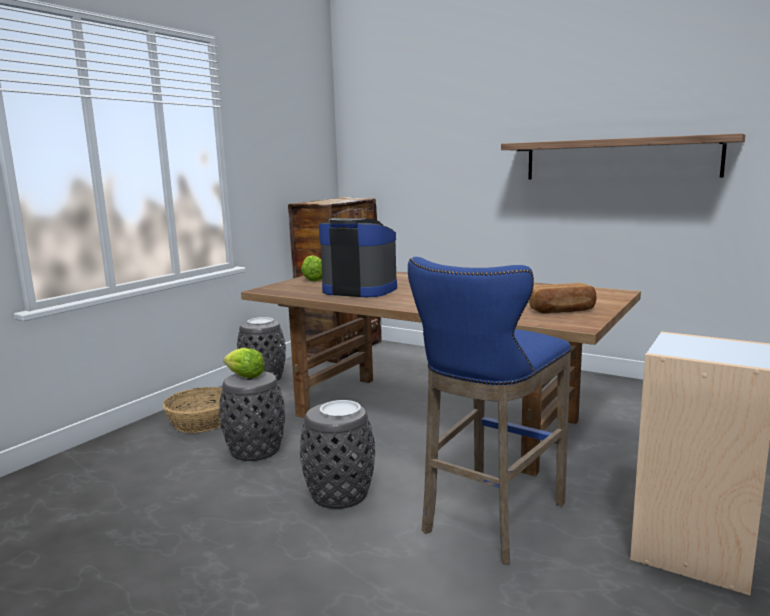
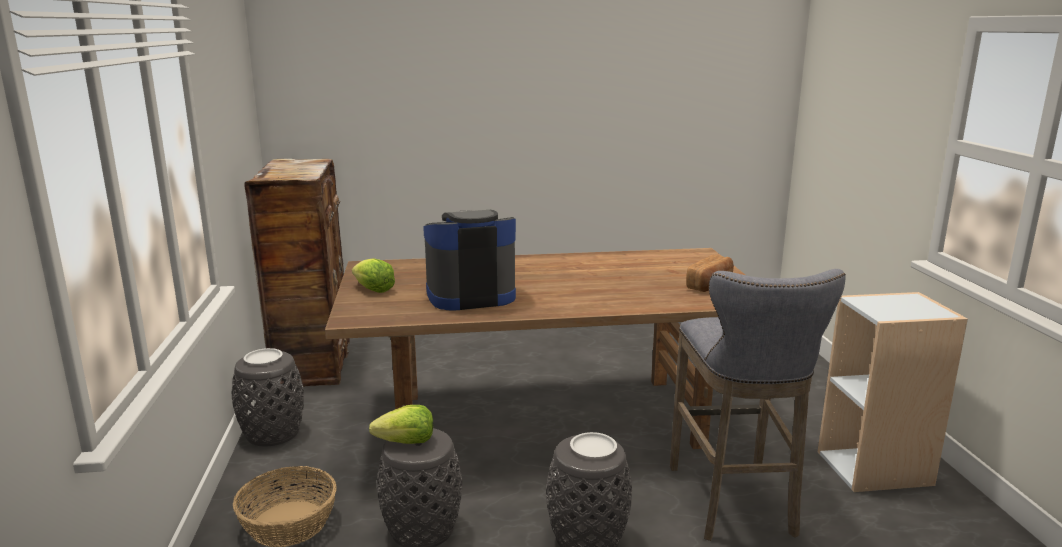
camera: 40 degrees left, 5 degrees up
blue stool [408,257,571,564] -> grey stool [670,269,846,541]
shelf [501,133,745,180] -> none

